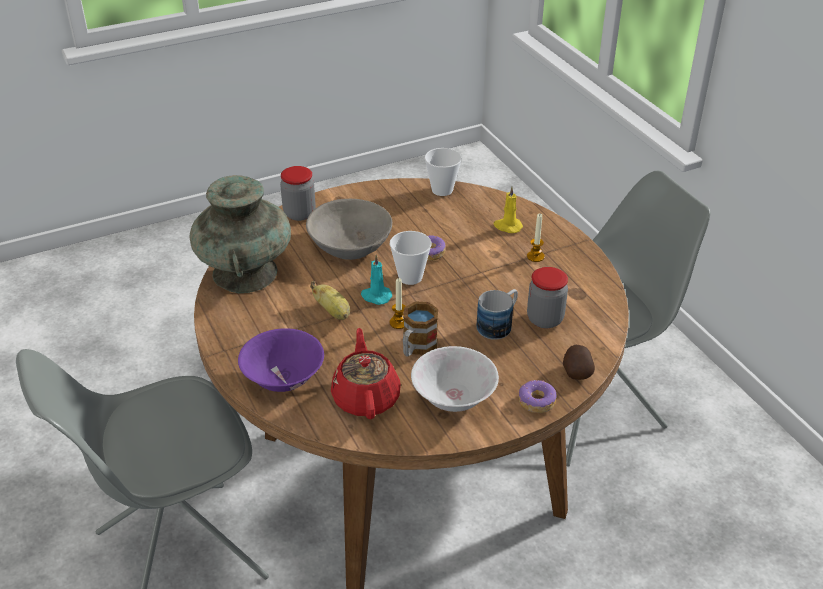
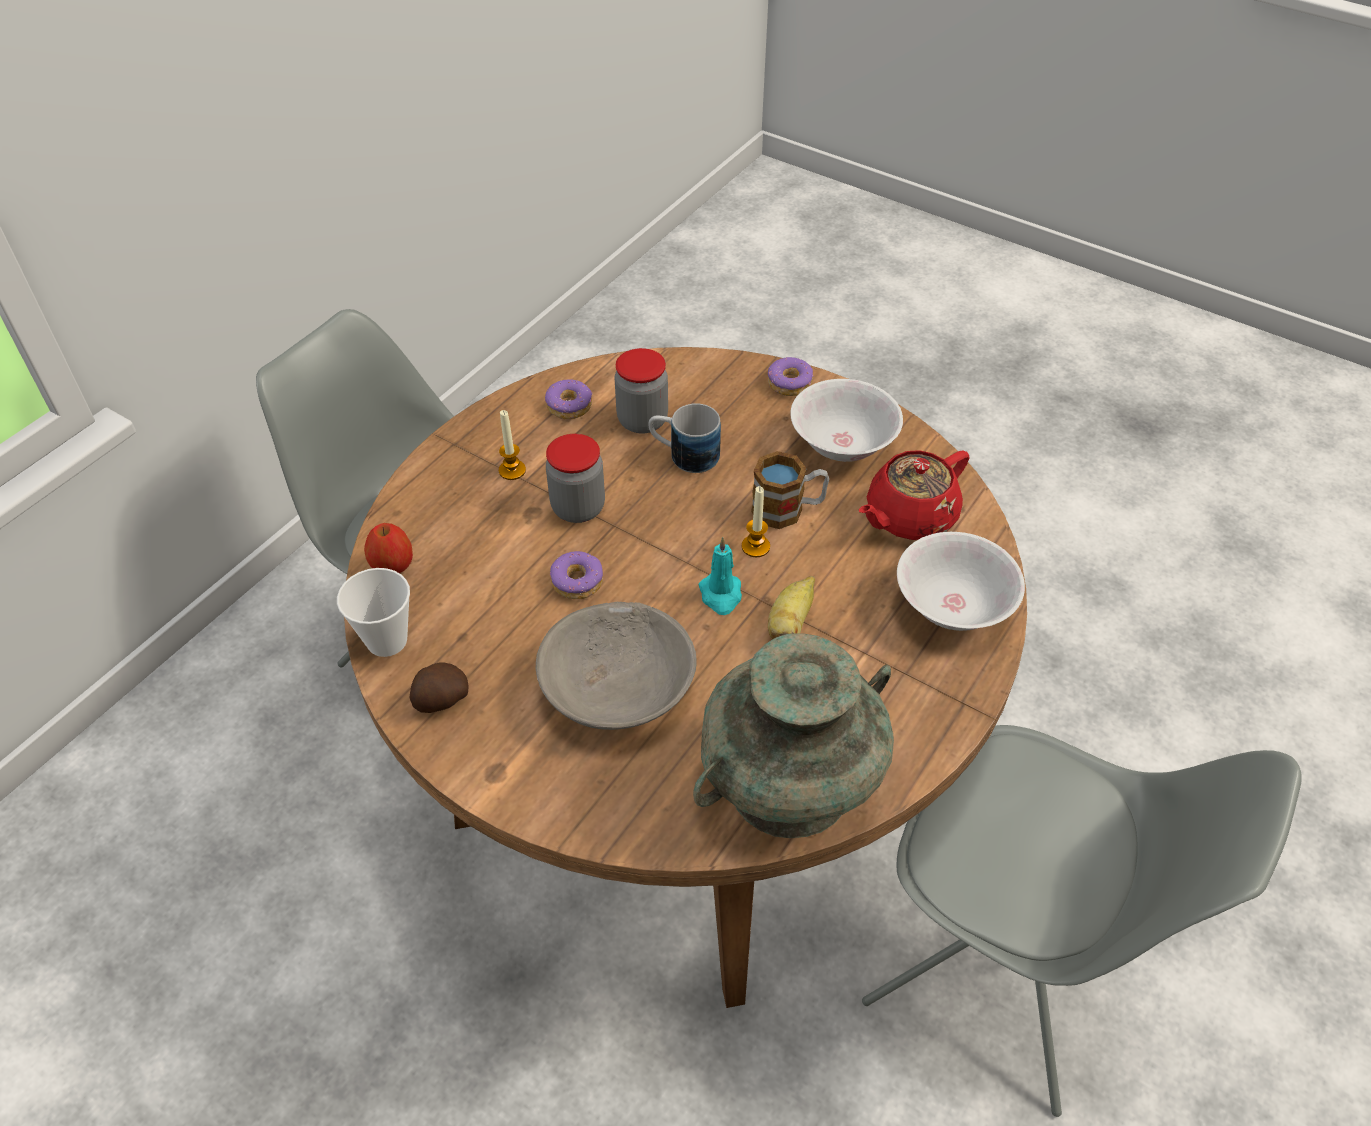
camera: 120 degrees left, 10 degrees up
purple bowl [238,328,324,392] -> white bowl [897,532,1025,631]
jar [280,166,316,221] -> jar moved to [546,434,605,523]
cup [390,231,432,285] -> none
yellow candle [494,187,523,233] -> none
potato [563,345,595,380] -> potato moved to [410,662,468,713]
none -> apple [364,523,413,573]
none -> donut [545,379,592,419]

